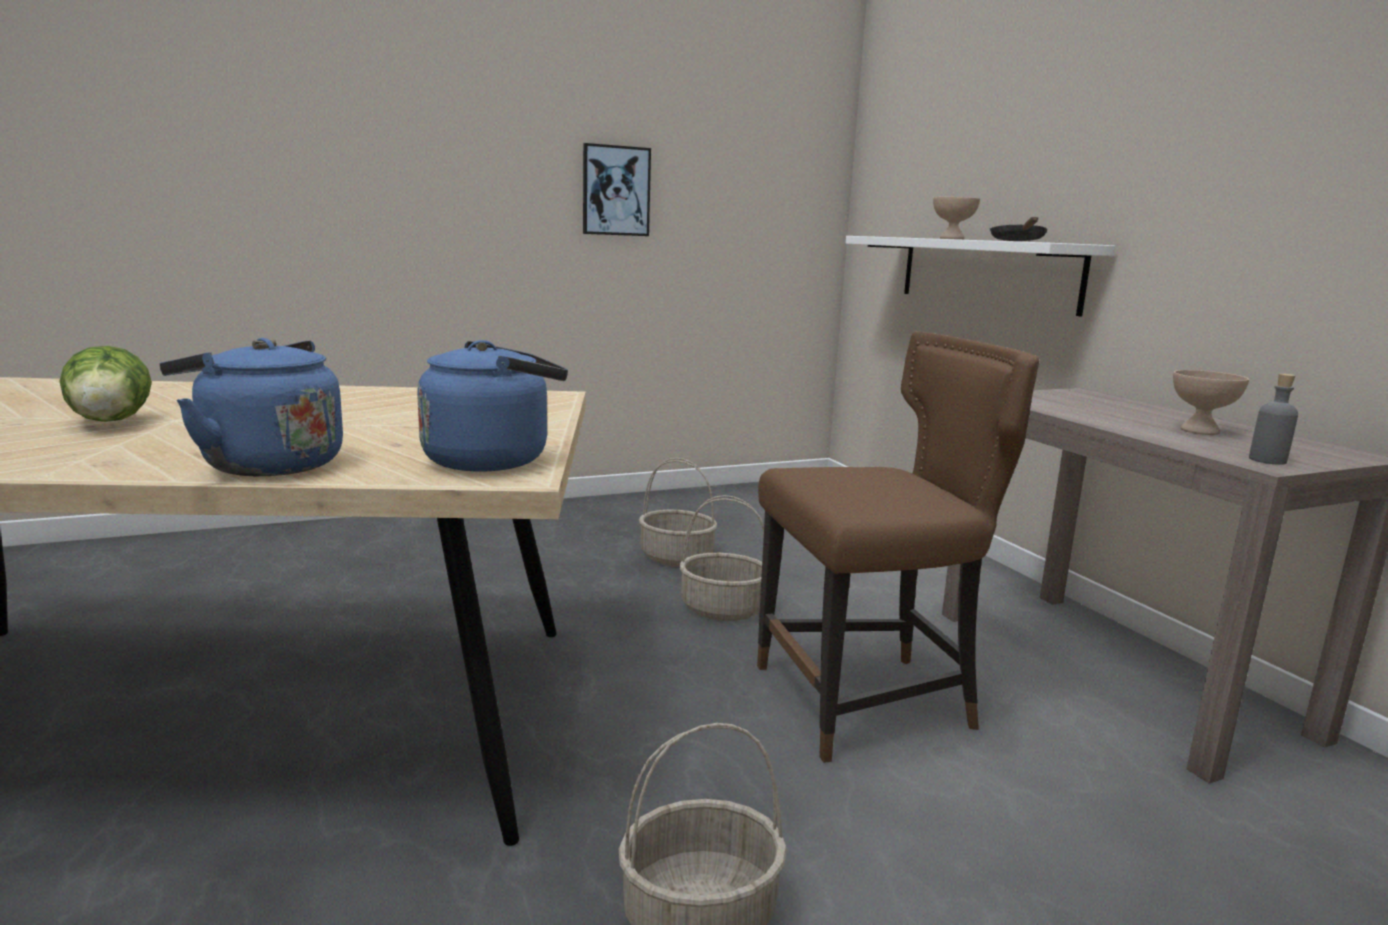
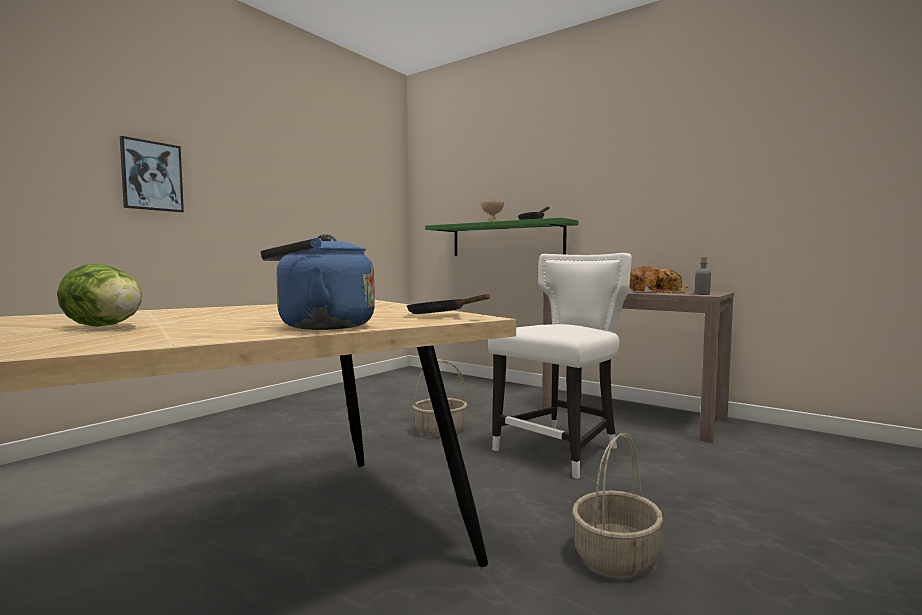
camera: 30 degrees left, 10 degrees down
blue kettle [417,340,568,471] -> black frying pan [407,294,490,314]
picture [583,143,651,236] -> picture moved to [120,136,184,212]
basket [639,458,718,567] -> none
brown chair [757,331,1039,763] -> white chair [488,253,632,479]
white shelf [846,236,1115,316] -> green shelf [425,217,578,256]
beige bowl [1173,370,1249,435] -> bread [629,266,688,293]

